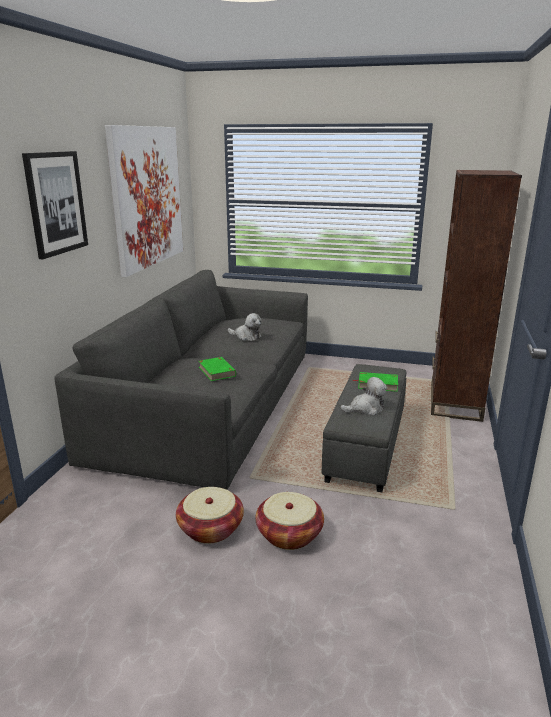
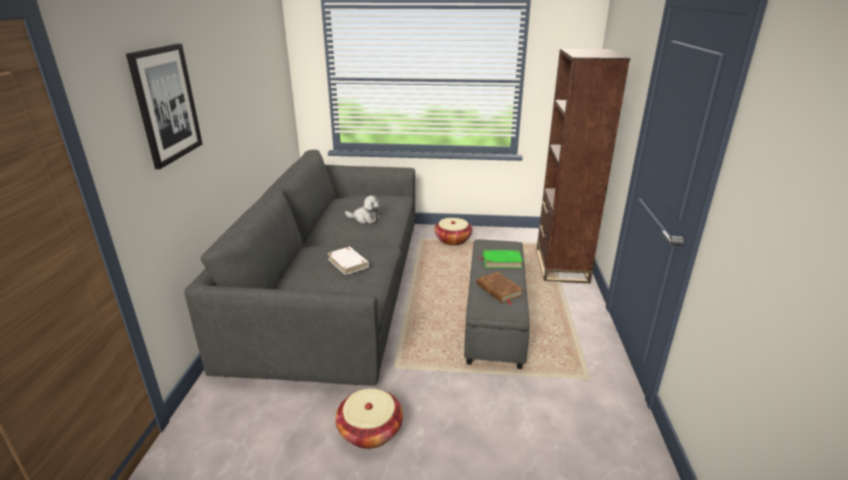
camera: 10 degrees left, 5 degrees up
picture [105,125,183,277] -> none
green book [199,357,236,381] -> white book [327,246,369,275]
basket [255,492,324,550] -> basket moved to [434,218,472,246]
plush toy [340,377,387,415] -> brown book [477,272,523,305]

